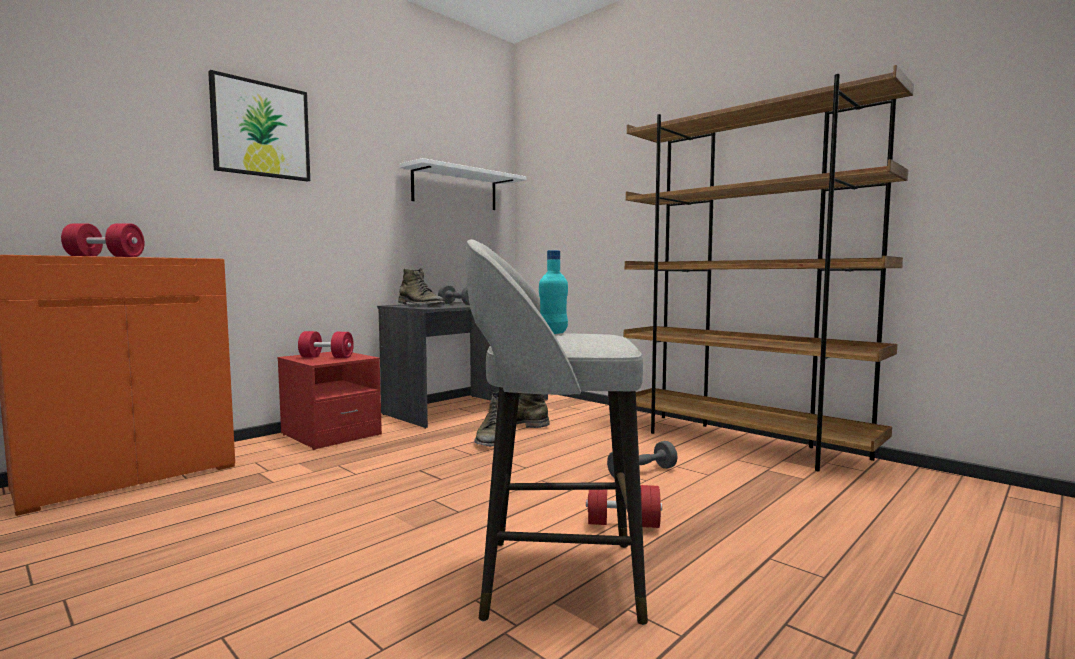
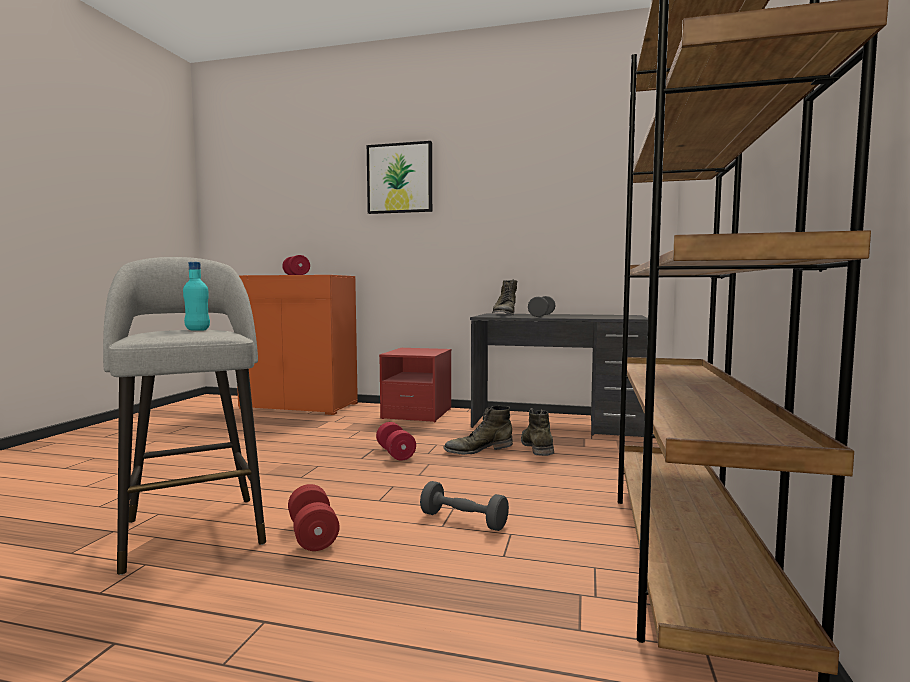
camera: 60 degrees right, 0 degrees up
red dumbbell [298,331,354,358] -> red dumbbell moved to [376,422,416,461]
white shelf [399,158,527,210] -> none

